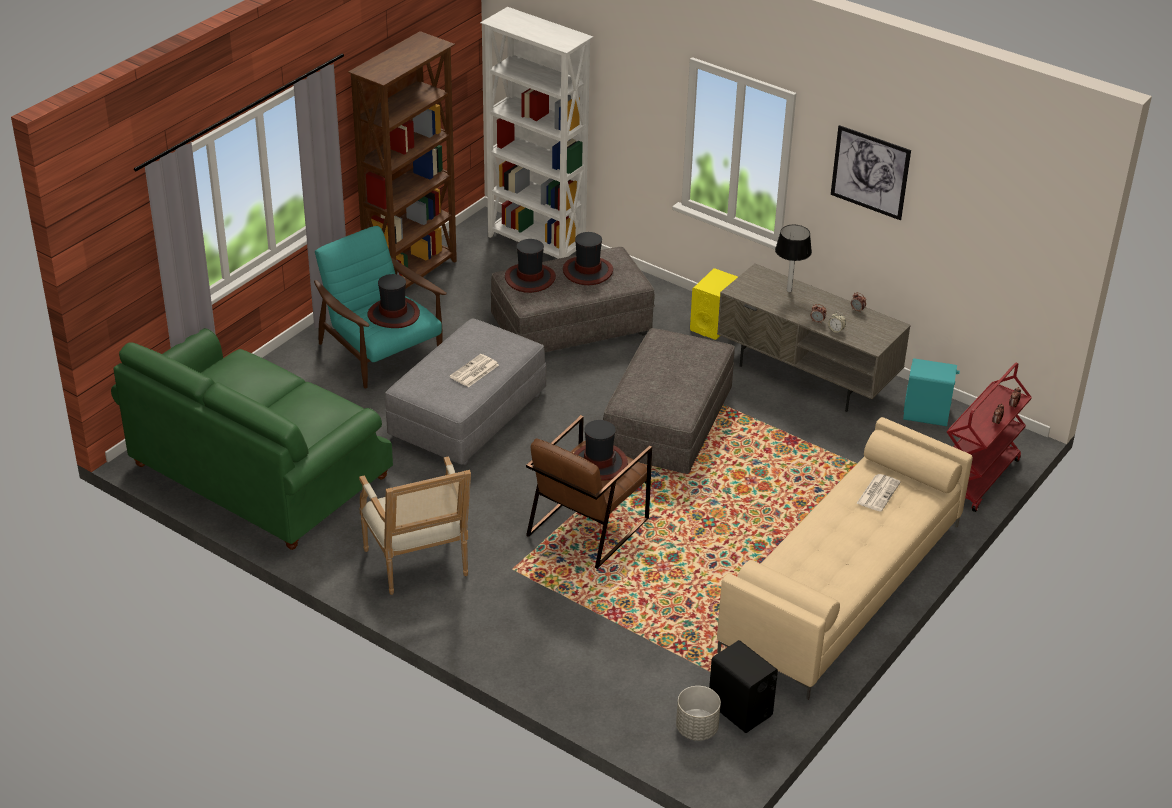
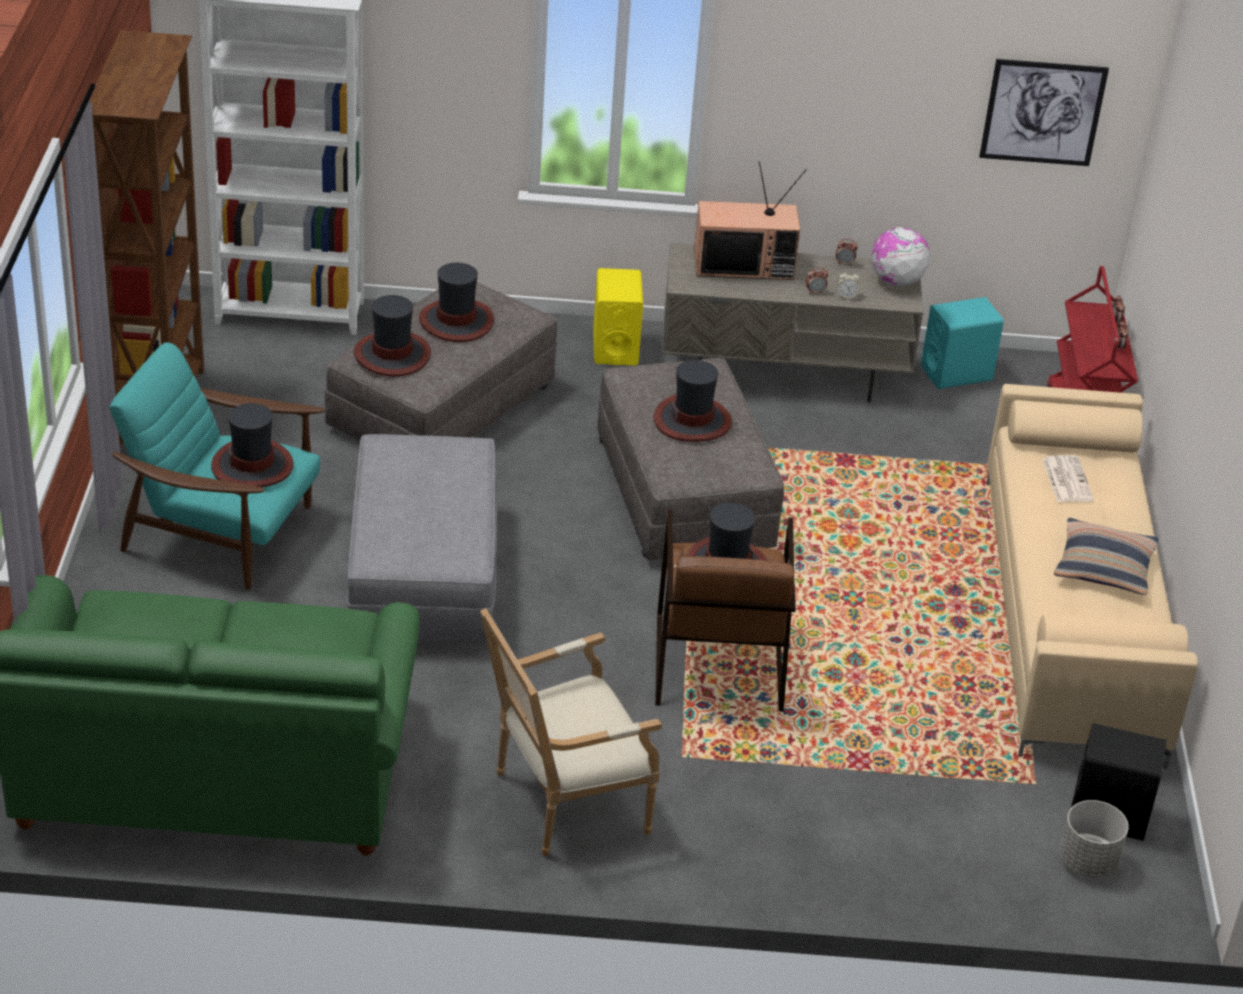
camera: 35 degrees left, 0 degrees up
armchair [359,456,471,595] -> armchair turned 120 degrees clockwise [480,608,662,856]
newspaper [449,354,499,387] -> none
table lamp [775,225,812,292] -> television [694,161,807,280]
picture [831,125,911,220] -> picture moved to [979,59,1109,166]
none -> hat [654,360,732,442]
none -> globe [871,227,930,286]
none -> pillow [1054,518,1158,595]

